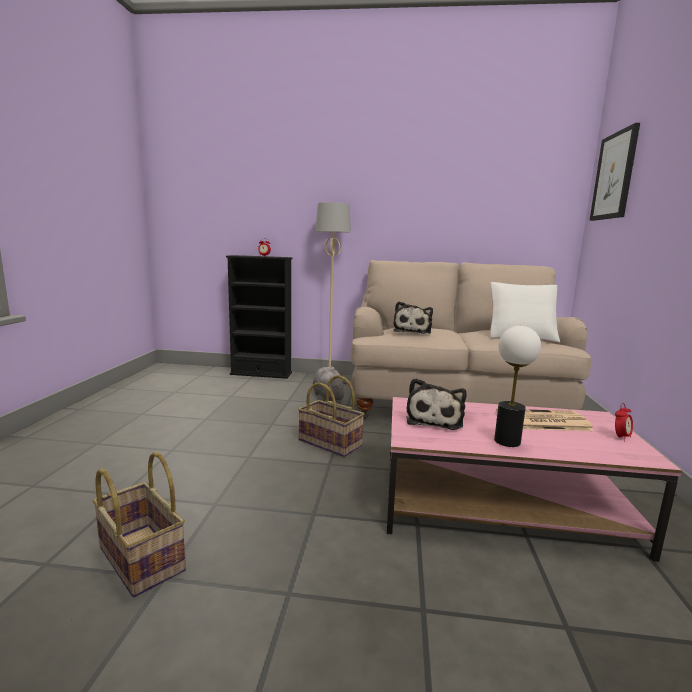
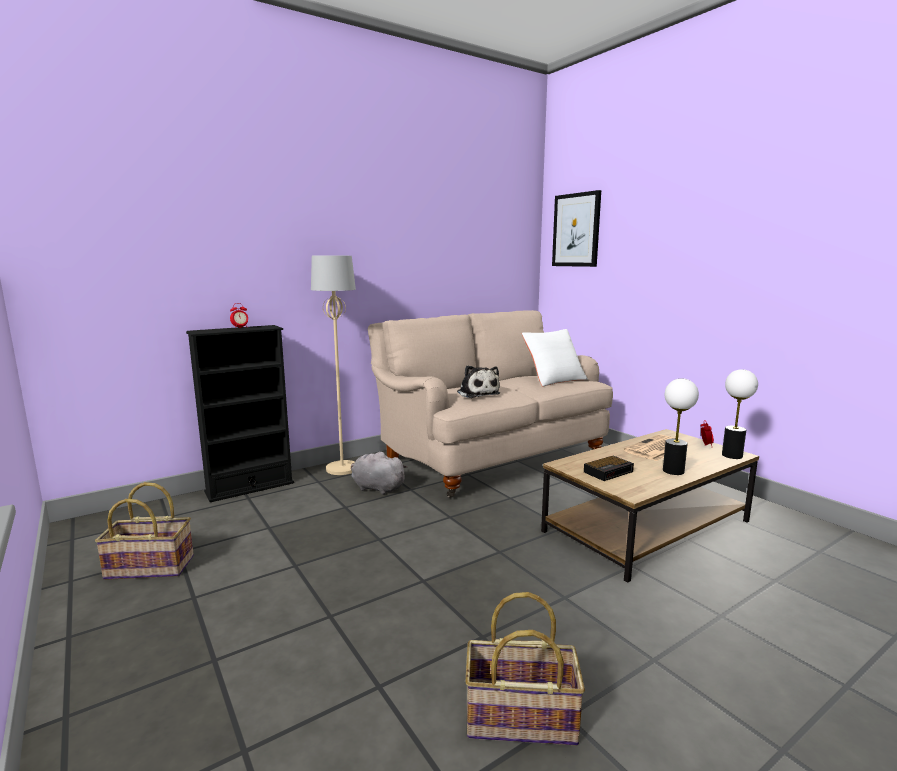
camera: 40 degrees left, 0 degrees up
basket [298,375,364,457] -> basket moved to [95,482,194,580]
pink coffee table [387,397,682,562] -> brown coffee table [541,429,759,583]
plush toy [406,378,466,430] -> alarm clock [584,456,634,481]
none -> table lamp [722,369,758,459]

